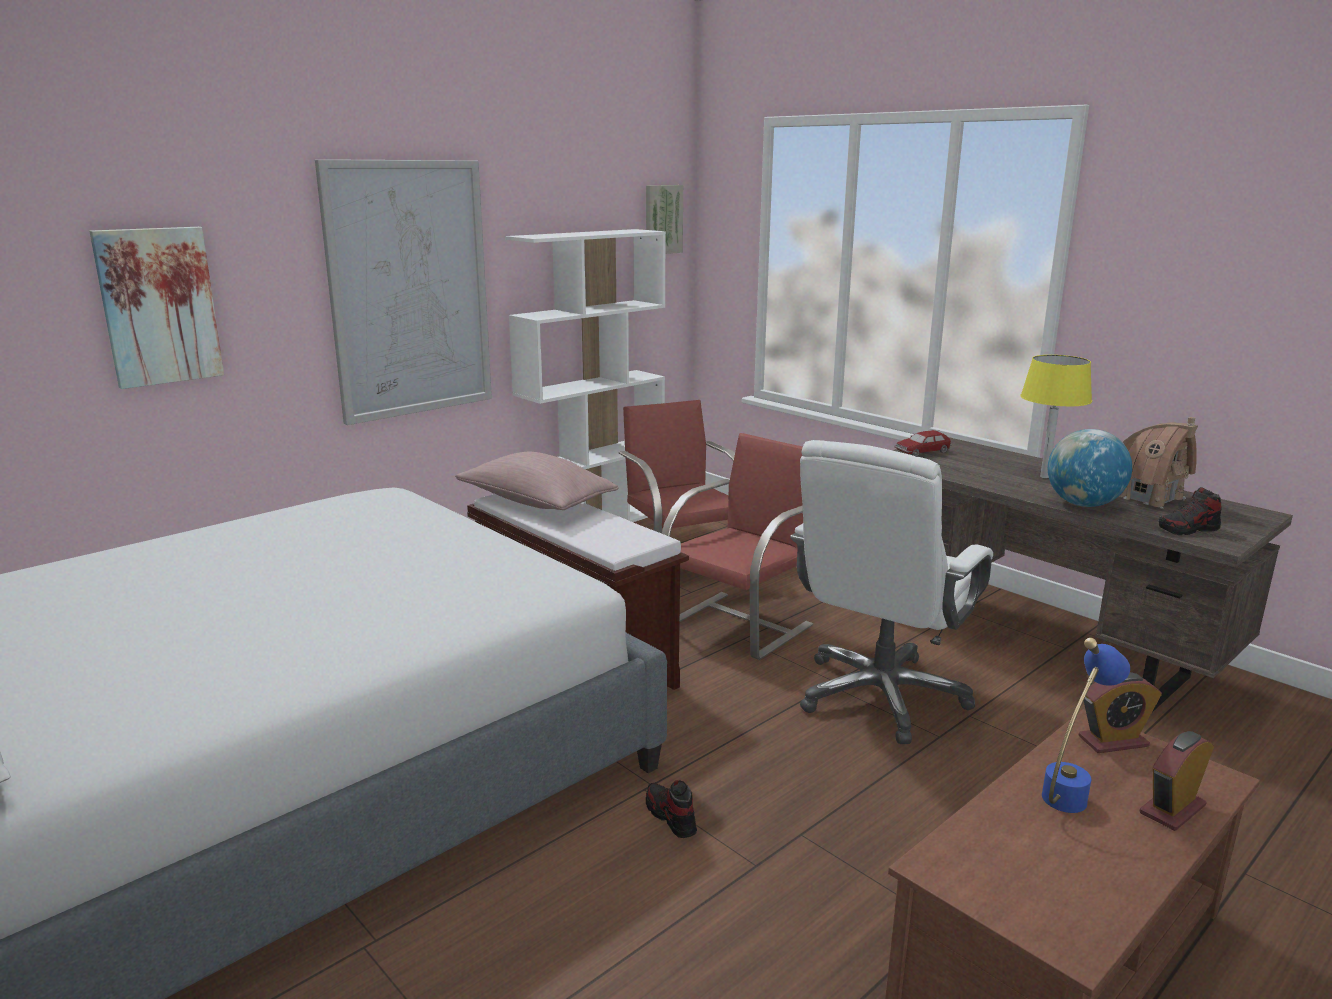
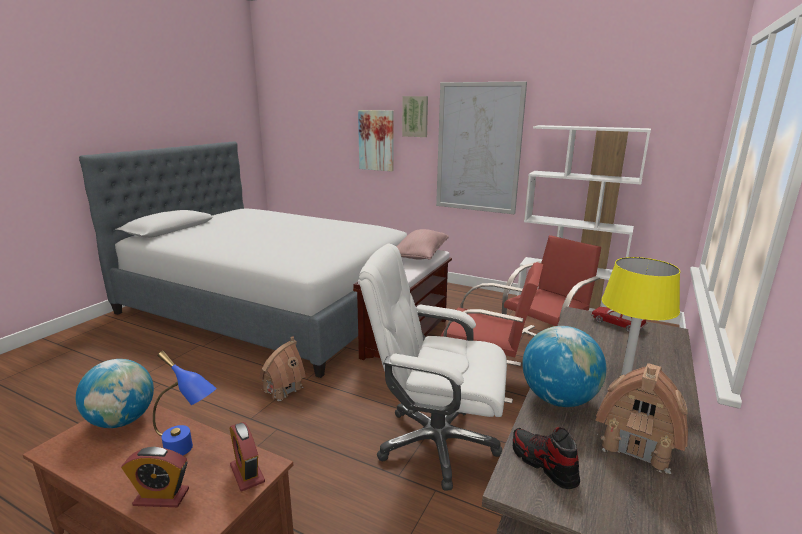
camera: 70 degrees right, 0 degrees up
picture [646,185,683,254] -> picture moved to [402,96,428,137]
shoe [646,780,697,838] -> toy house [259,337,306,401]
alarm clock [1140,731,1214,831] -> alarm clock turned 150 degrees clockwise [121,447,189,507]
none -> globe [76,359,154,428]

